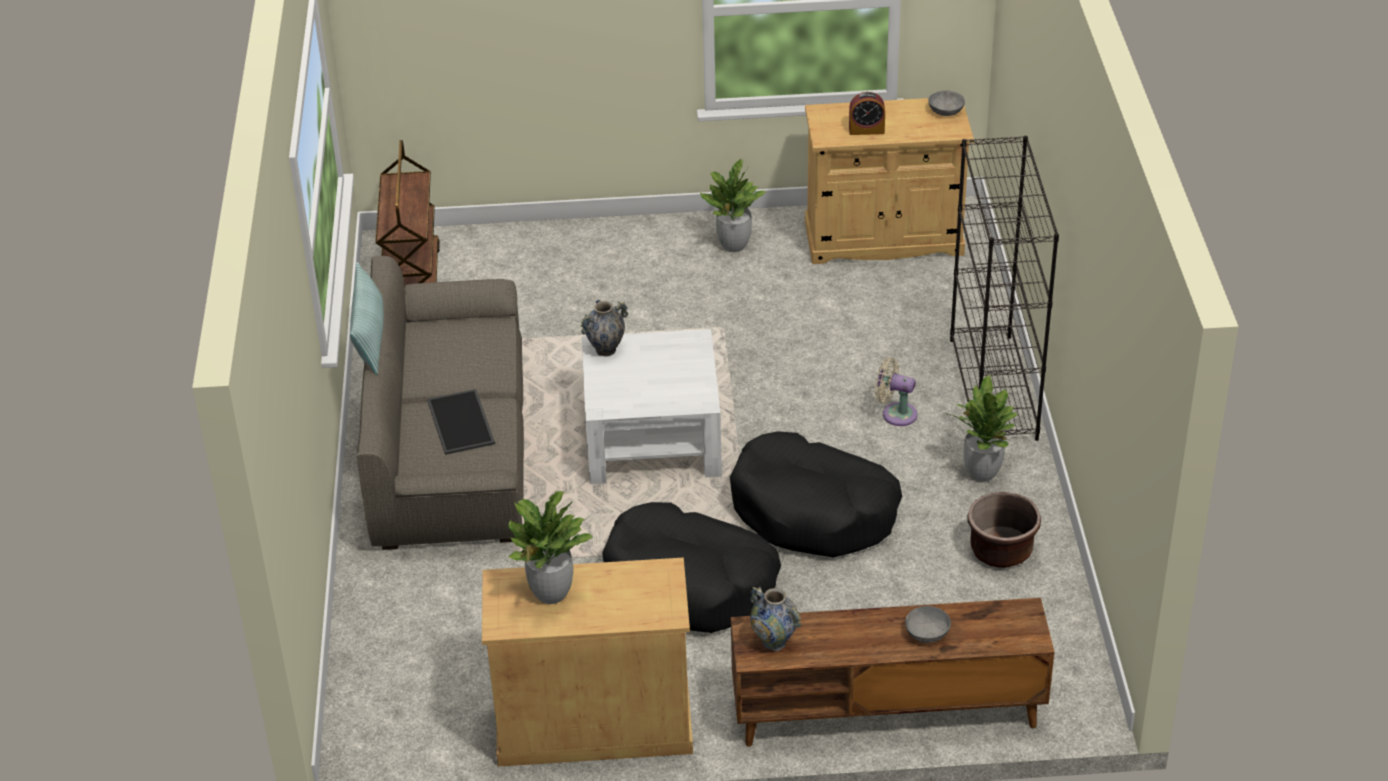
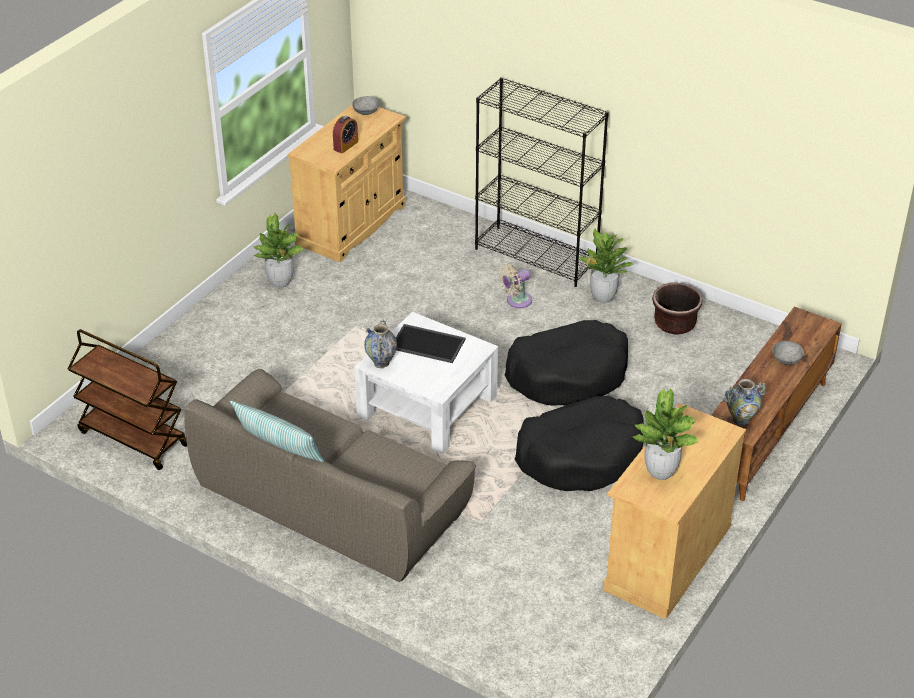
camera: 55 degrees left, 0 degrees up
tray [427,389,495,455] -> tray moved to [396,324,465,363]

